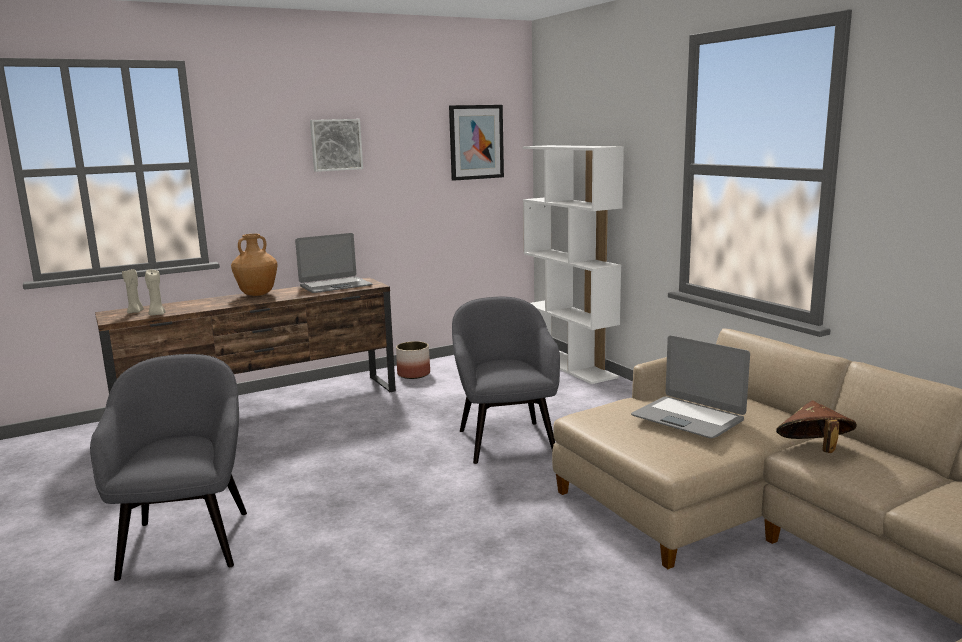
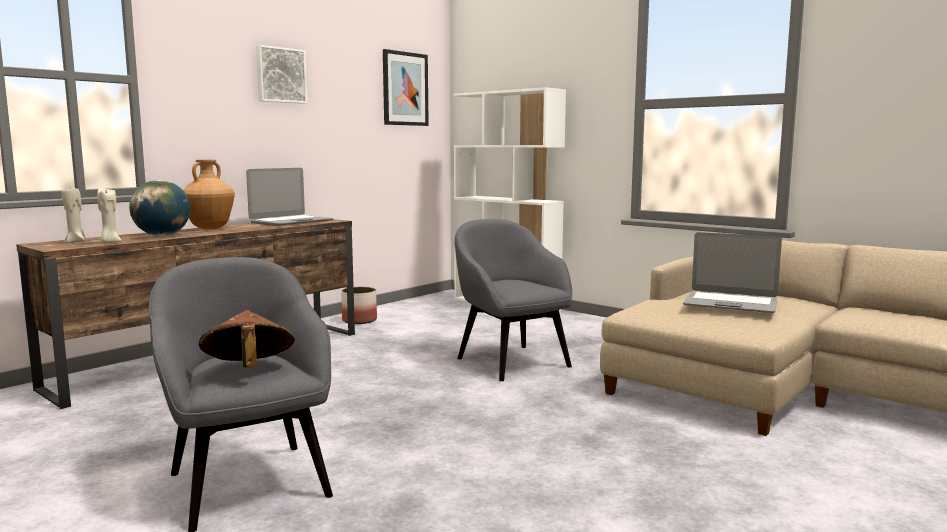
camera: 20 degrees left, 5 degrees down
brown hat [776,401,857,453] -> brown hat moved to [199,310,295,368]
none -> globe [129,180,191,236]

